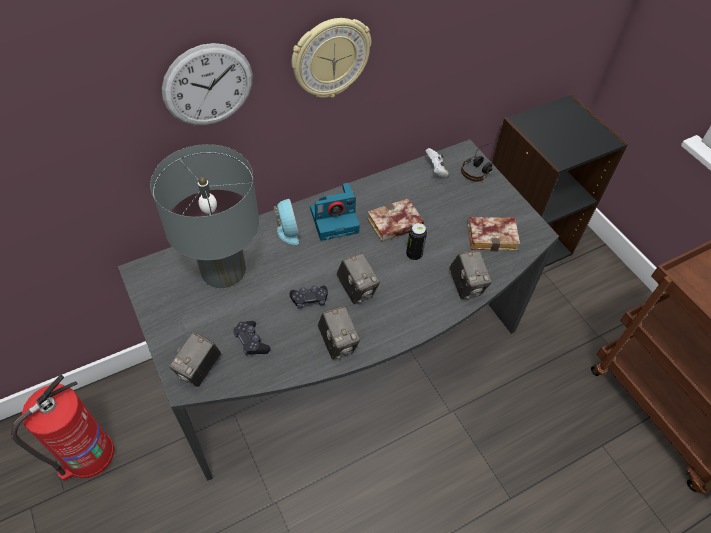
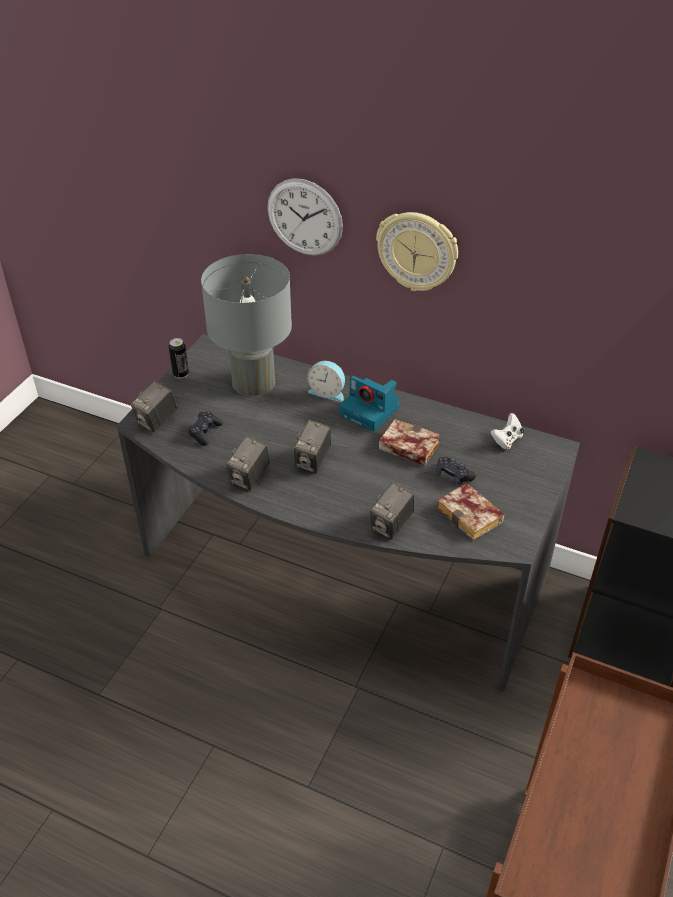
camera: 55 degrees right, 10 degrees down
fire extinguisher [11,374,114,481] -> none
camera [169,332,221,387] -> camera turned 45 degrees counterclockwise [131,381,177,432]
alarm clock [274,199,299,245] -> alarm clock turned 75 degrees clockwise [307,361,345,402]
black game controller [290,286,328,309] -> black game controller moved to [436,457,476,484]
can [406,223,427,260] -> can moved to [169,338,189,379]
headphones [461,143,492,182] -> none

